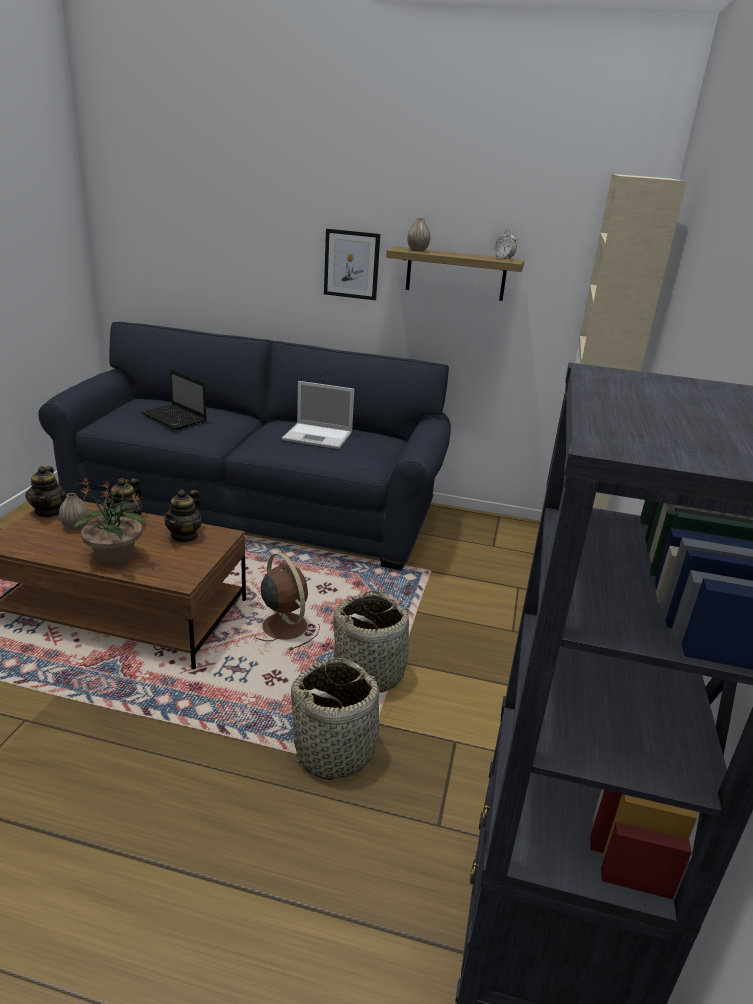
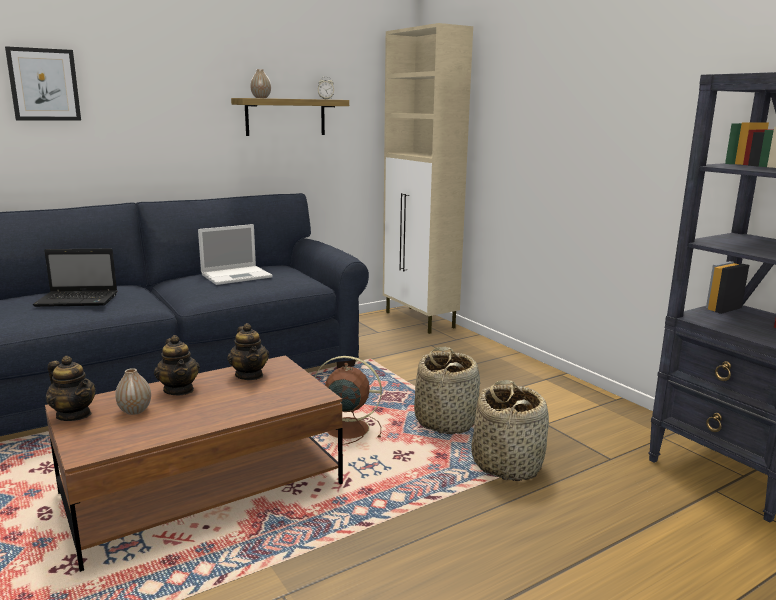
camera: 45 degrees left, 10 degrees down
potted plant [74,477,149,567] -> none
picture [324,229,380,300] -> picture moved to [5,46,81,120]

